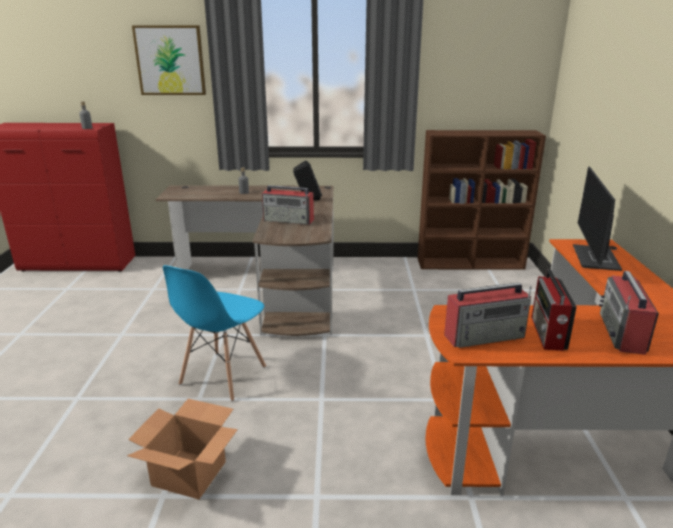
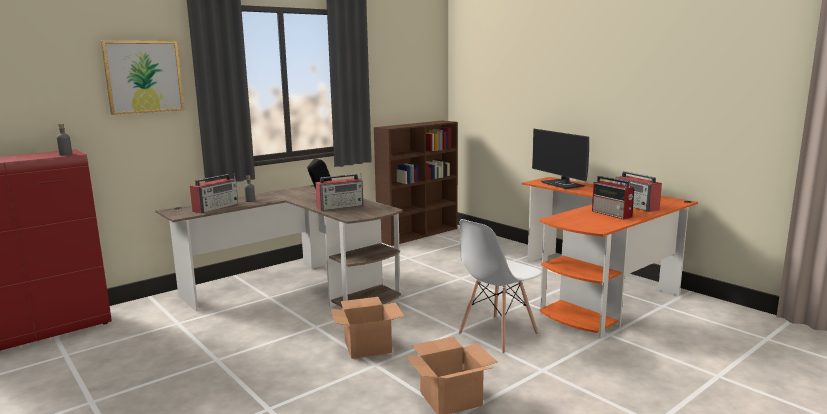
camera: 40 degrees left, 10 degrees down
blue chair [163,265,266,401] -> cardboard box [330,297,405,359]
radio [444,283,532,348] -> radio moved to [190,173,238,214]
none -> white chair [459,219,543,353]

